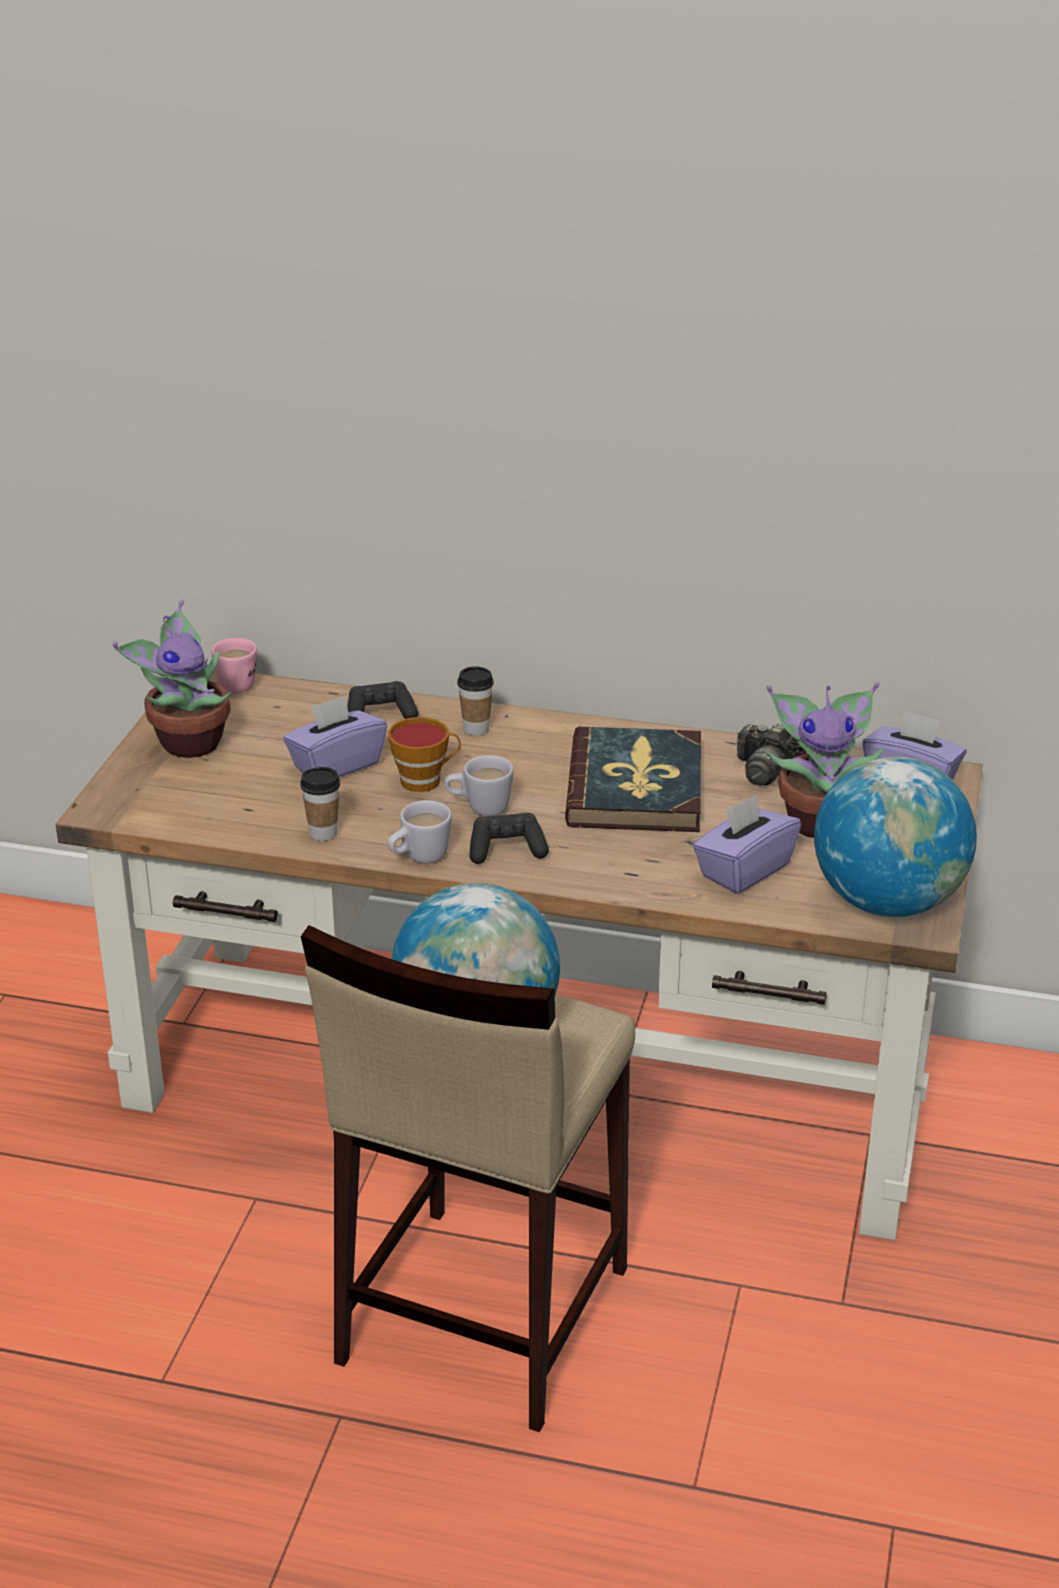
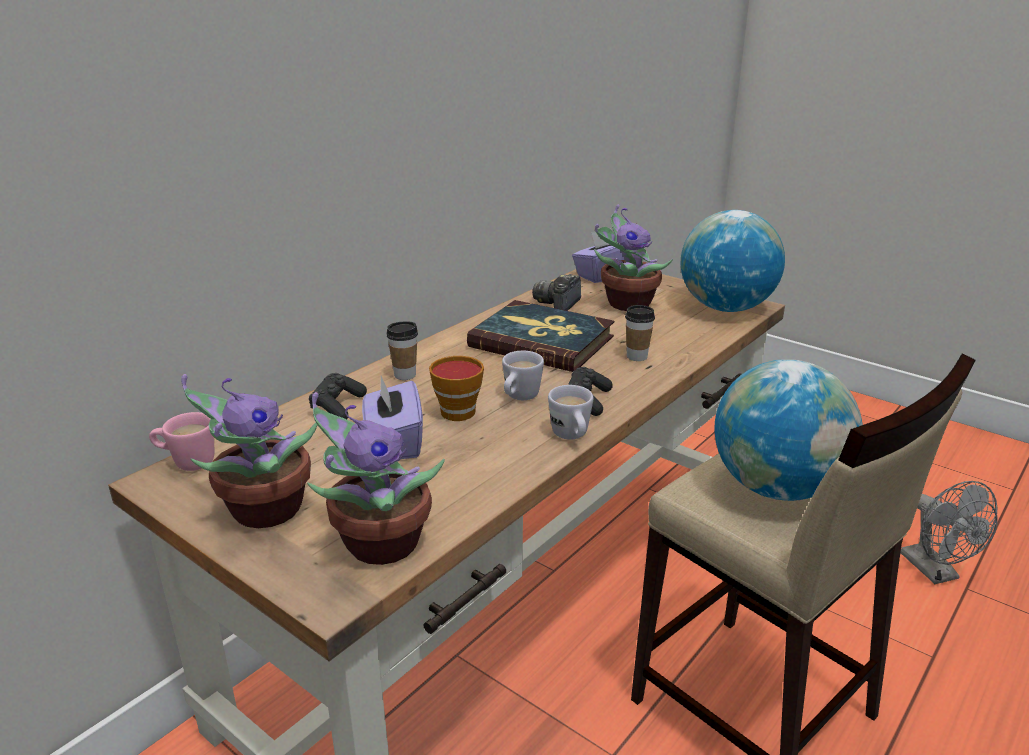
camera: 65 degrees left, 5 degrees down
cup [300,767,340,841] -> cup moved to [625,305,655,361]
purple tissue box [693,795,801,894] -> none
camera [737,723,806,786] -> camera turned 150 degrees clockwise [532,274,581,311]
none -> potted plant [307,392,445,565]
none -> grey fan [900,481,998,584]

